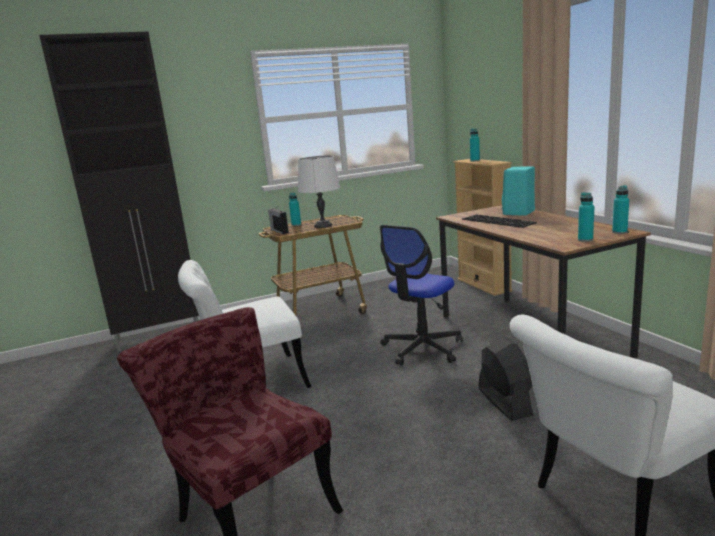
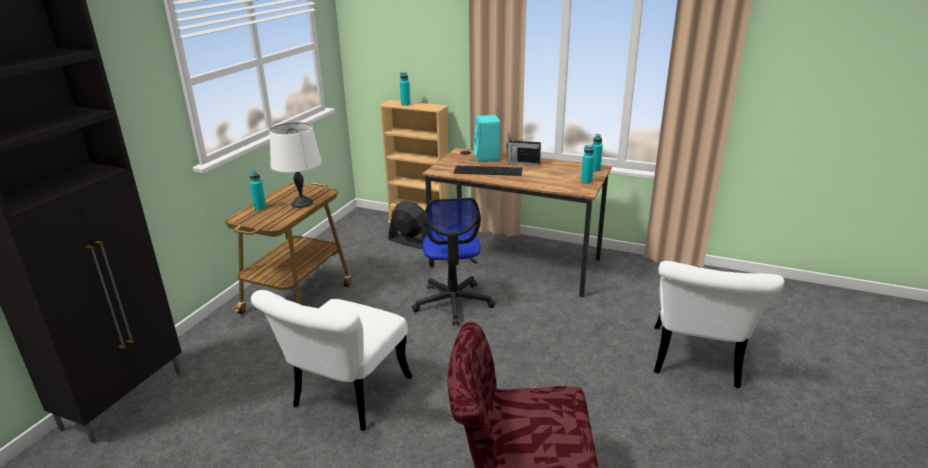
camera: 45 degrees left, 10 degrees up
radio [268,206,289,234] -> radio moved to [507,137,541,165]
black fan [478,336,533,421] -> black fan moved to [388,201,427,249]

